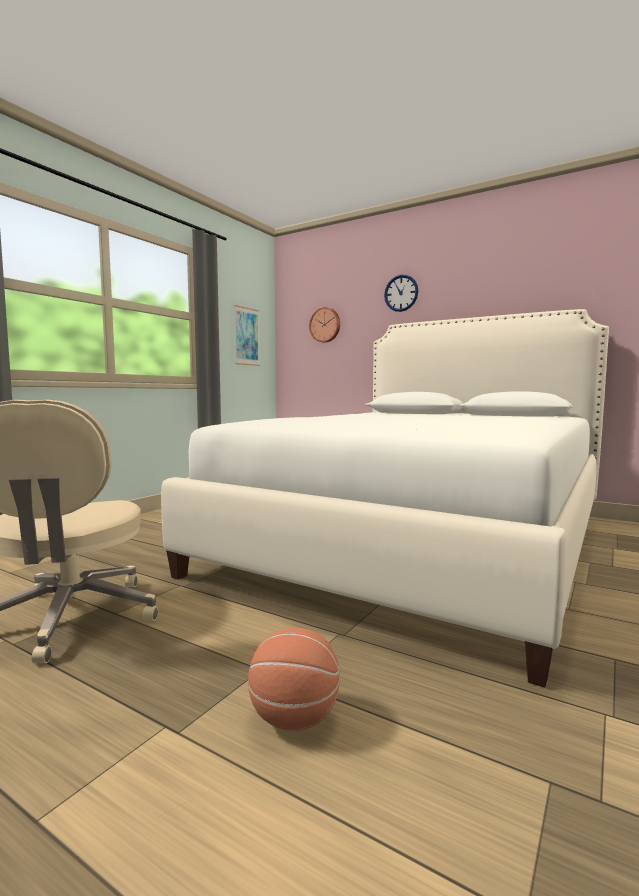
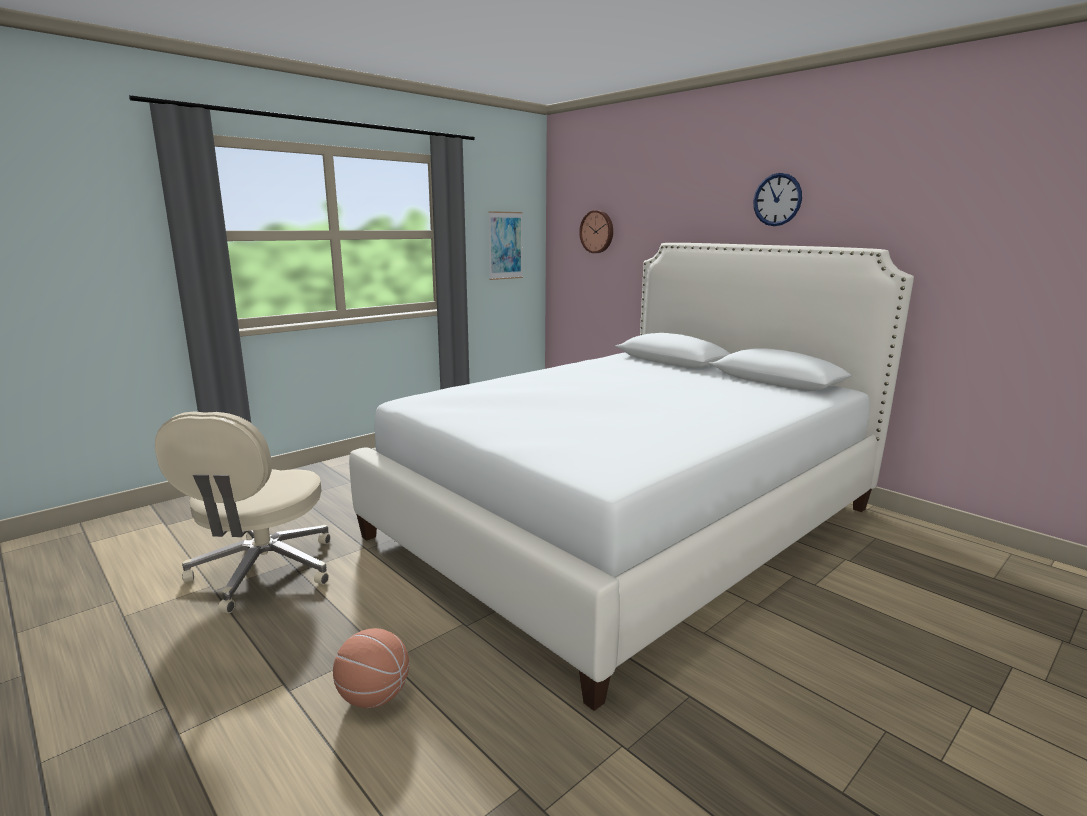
camera: 15 degrees right, 10 degrees up
wall clock [384,275,418,312] -> wall clock moved to [753,173,802,226]

